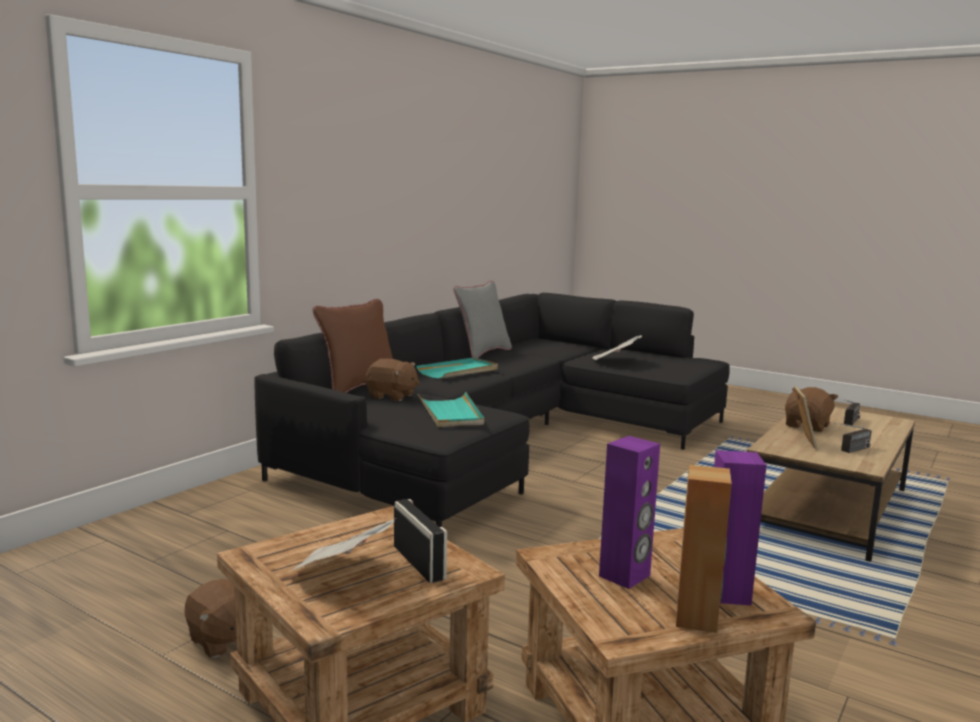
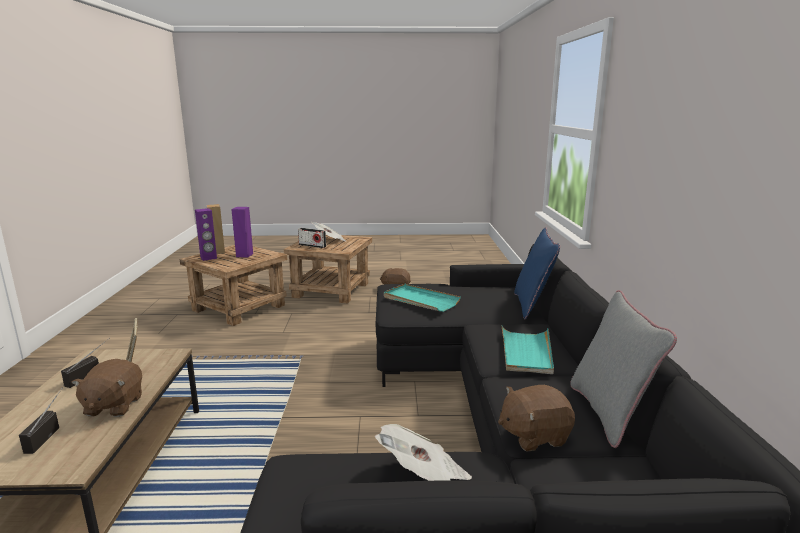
camera: 145 degrees right, 5 degrees up
brown pillow [312,299,393,393] -> blue pillow [514,227,560,319]
brown plush toy [365,359,420,401] -> brown plush toy moved to [498,385,575,452]

